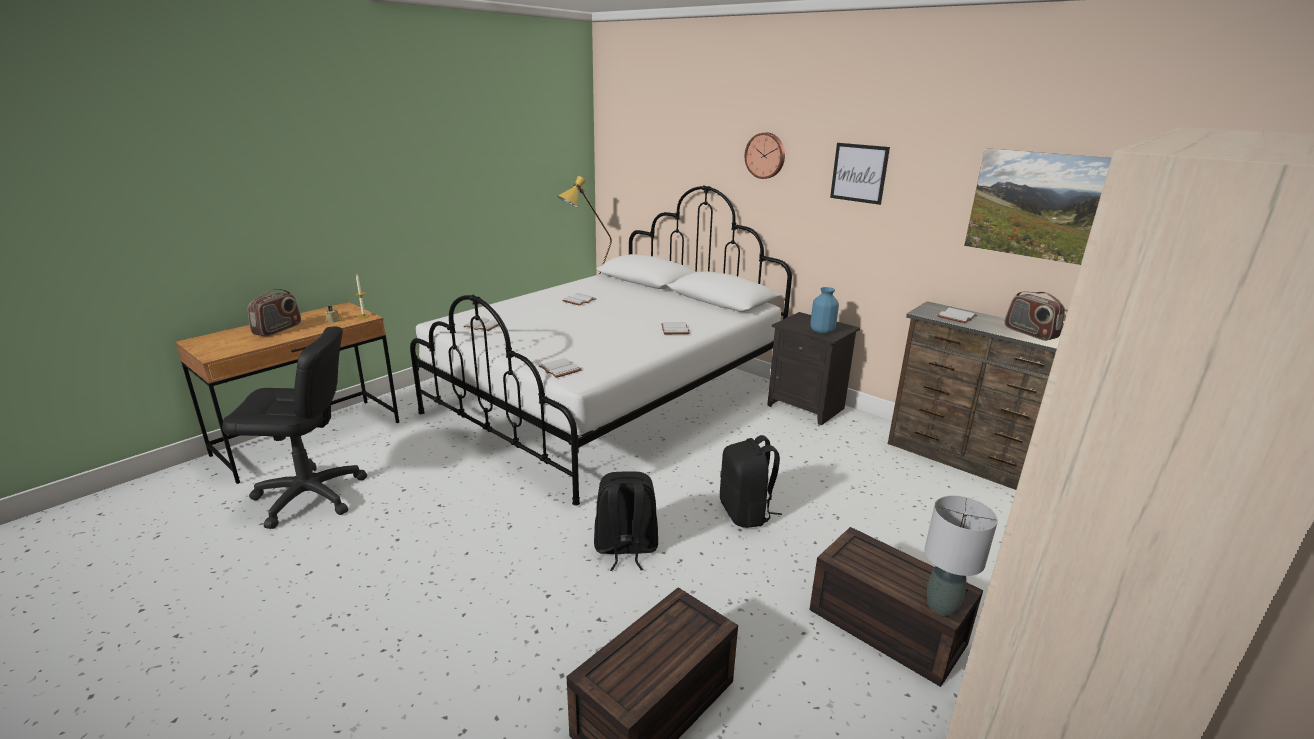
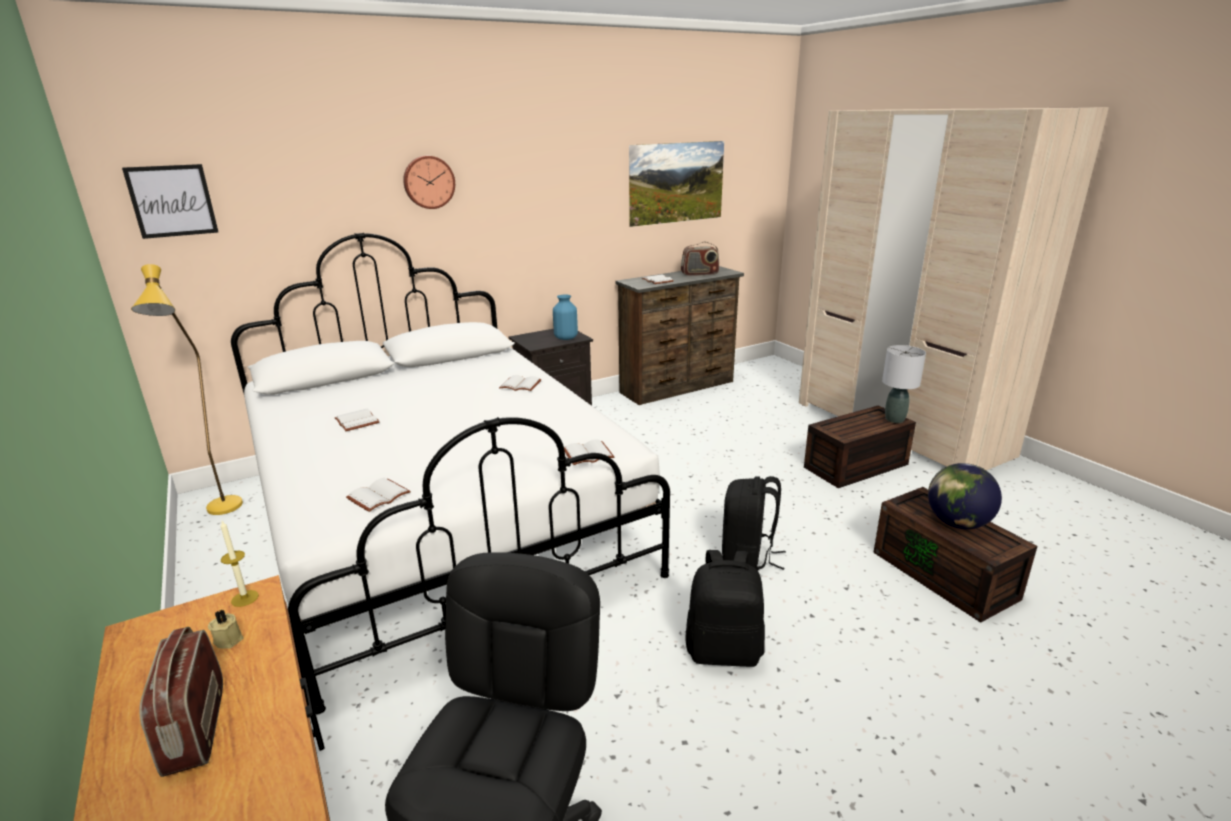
camera: 70 degrees left, 0 degrees up
radio [248,289,301,337] -> radio turned 150 degrees counterclockwise [139,627,223,777]
black backpack [720,435,782,528] -> black backpack moved to [685,550,765,667]
picture [830,143,890,205] -> picture moved to [122,164,218,239]
none -> globe [928,463,1002,529]

